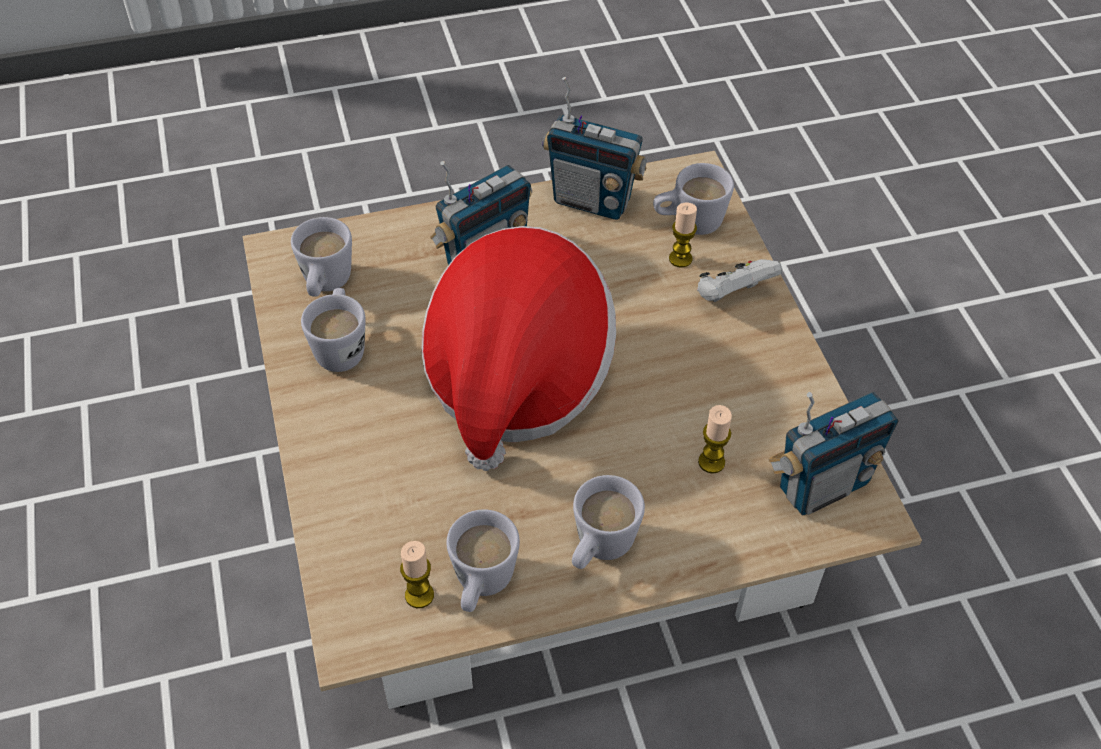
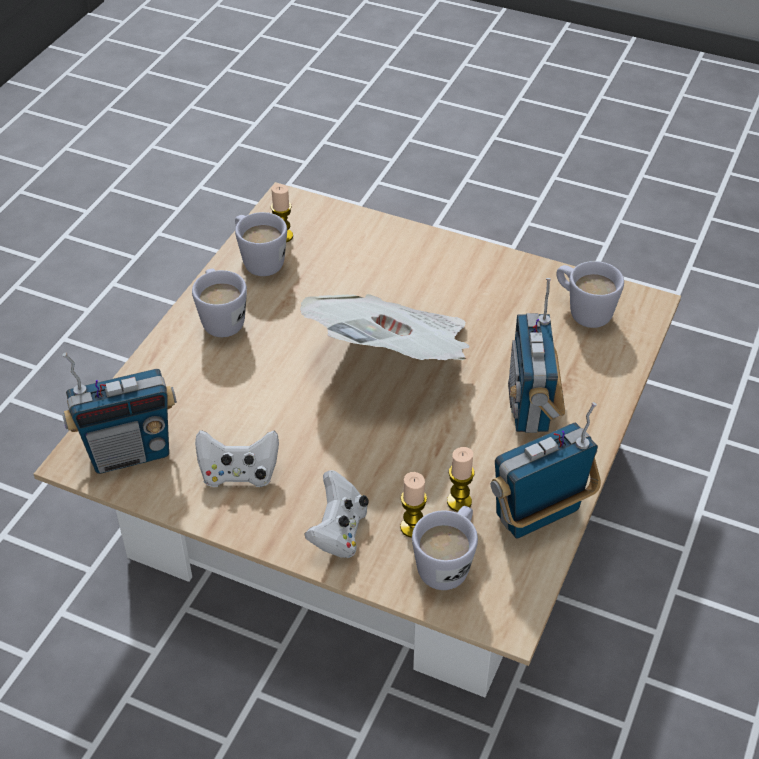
camera: 130 degrees right, 5 degrees down
white mug [301,288,366,372] -> none
hat [421,226,616,471] -> newspaper [300,294,470,360]
candle [698,405,732,474] -> candle moved to [447,447,475,512]
radio [768,392,898,515] -> radio turned 120 degrees counterclockwise [62,352,177,474]
none -> white game controller [195,430,279,487]

